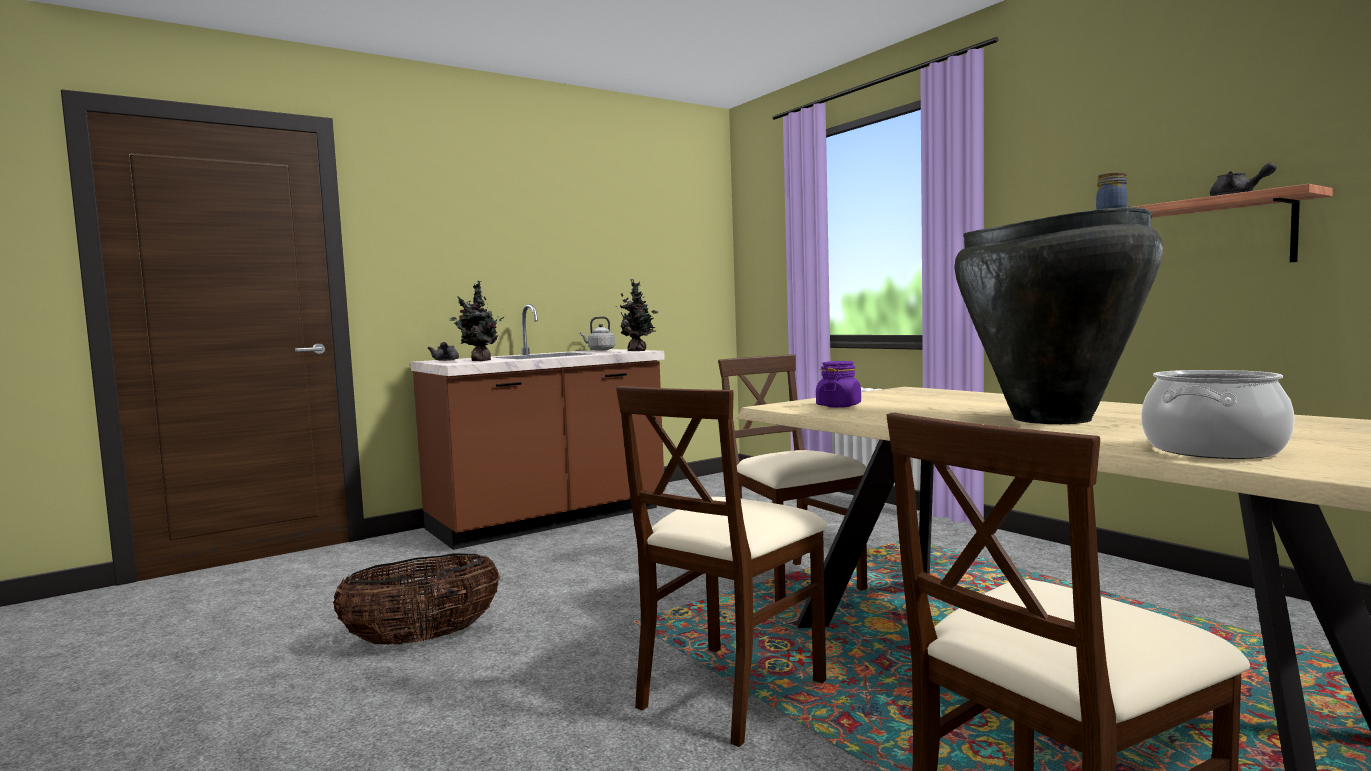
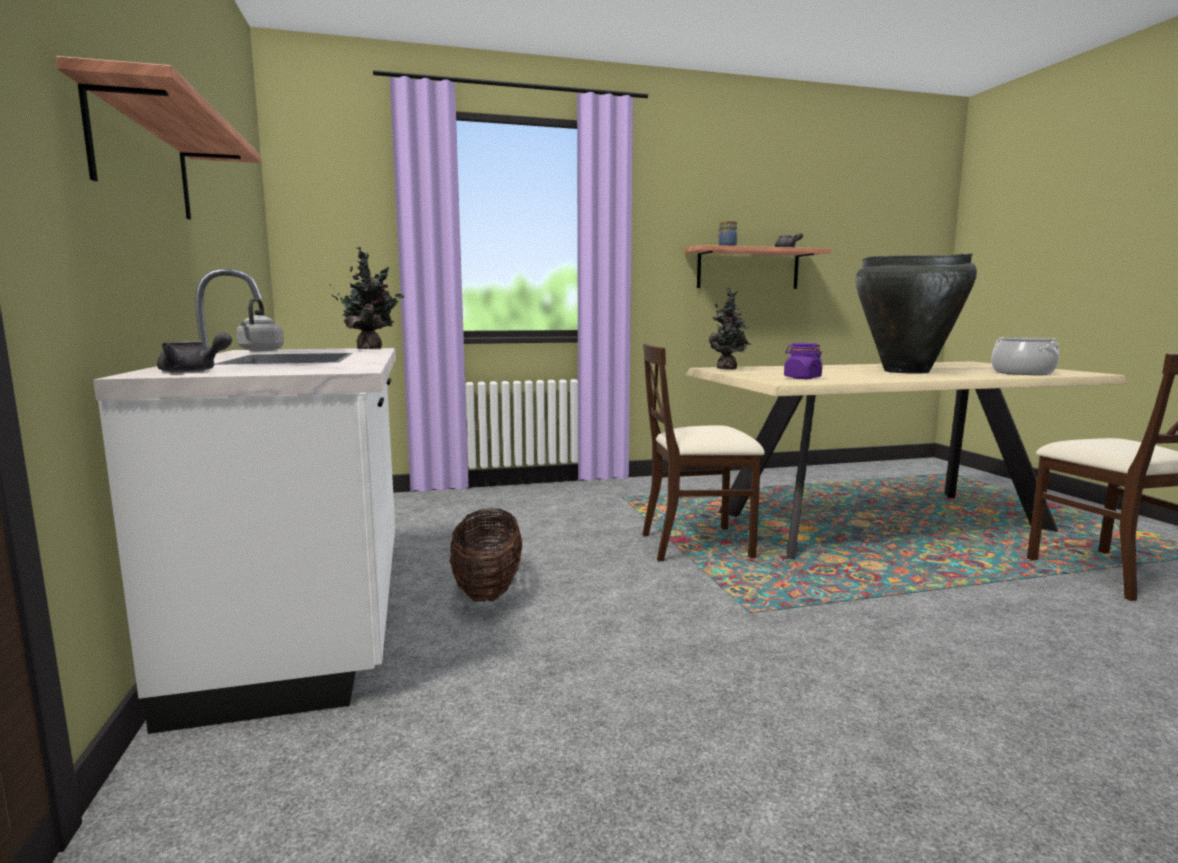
camera: 70 degrees left, 5 degrees up
basket [333,553,500,645] -> basket moved to [450,508,522,602]
brown counter [410,304,665,550] -> white counter [93,269,396,734]
potted plant [449,281,504,361] -> potted plant moved to [709,288,751,369]
beige chair [616,386,827,747] -> none
none -> shelf [56,56,261,220]

